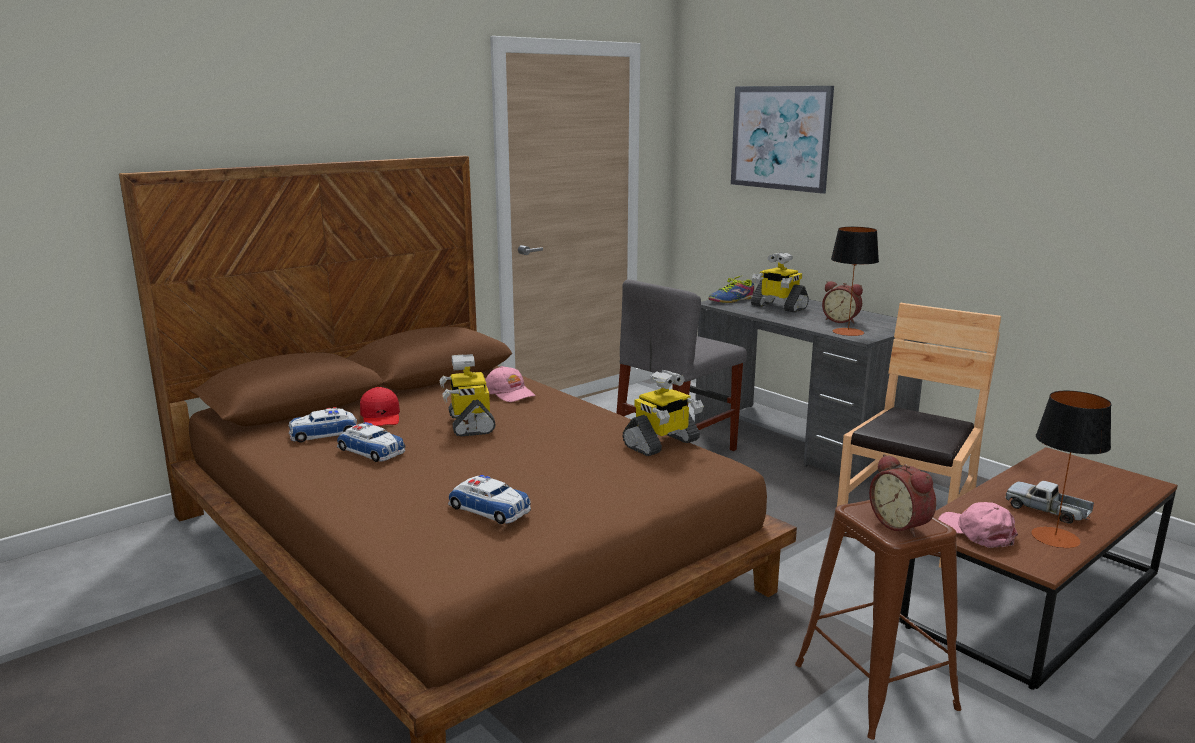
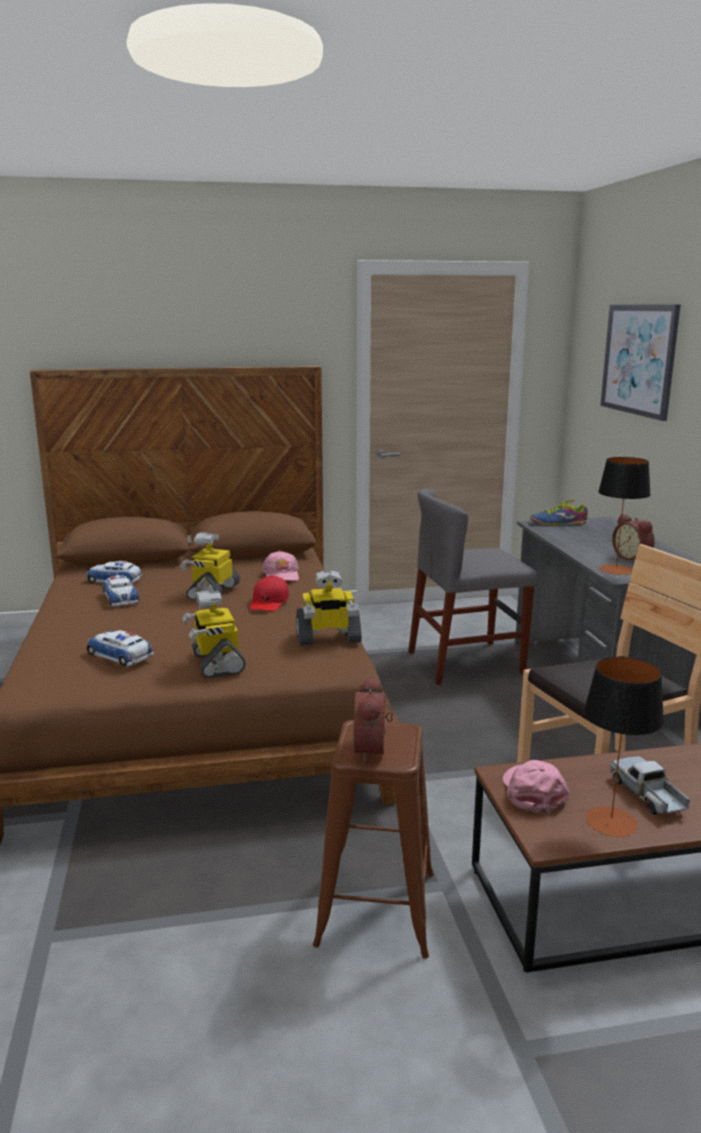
camera: 30 degrees right, 0 degrees up
red cap [360,387,400,426] -> red cap moved to [250,575,289,611]
toy car [448,475,531,524] -> toy car turned 150 degrees clockwise [87,630,154,667]
toy robot [751,252,809,313] -> toy robot moved to [183,590,246,678]

